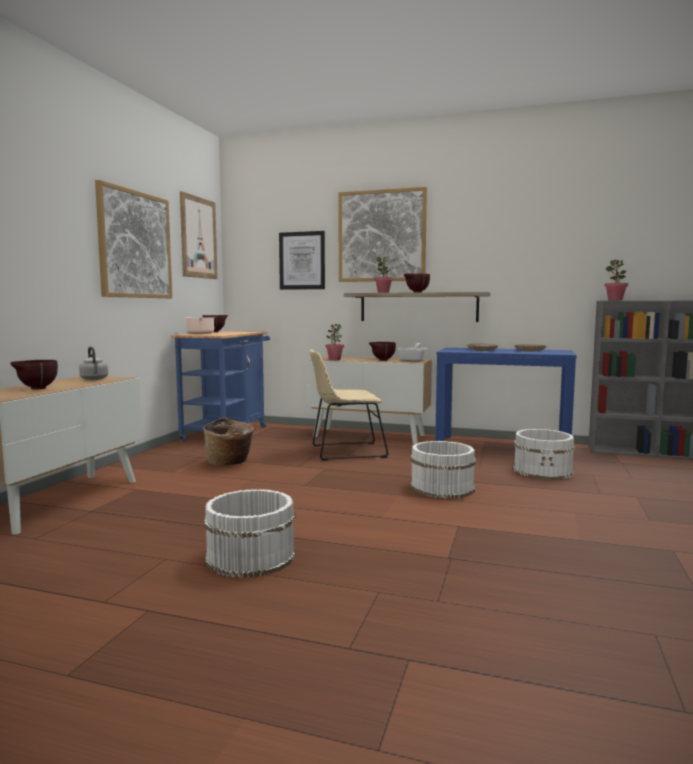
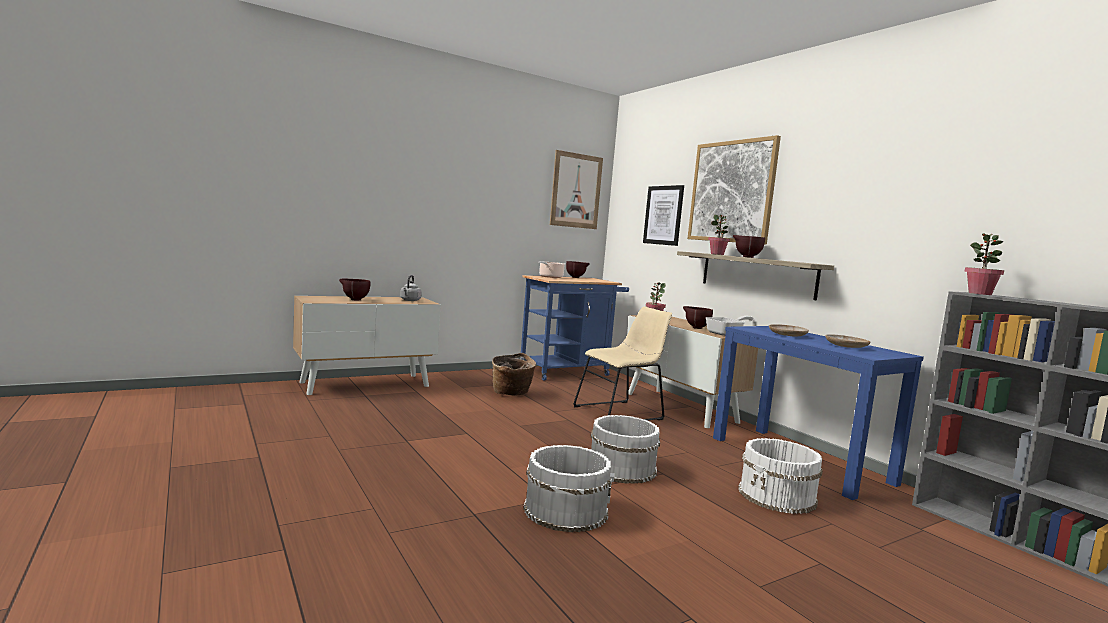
camera: 40 degrees right, 0 degrees up
picture [95,180,172,298] -> none
white bucket [204,489,296,578] -> white bucket moved to [523,445,614,532]
beige chair [310,349,389,461] -> beige chair turned 120 degrees clockwise [573,307,672,420]

